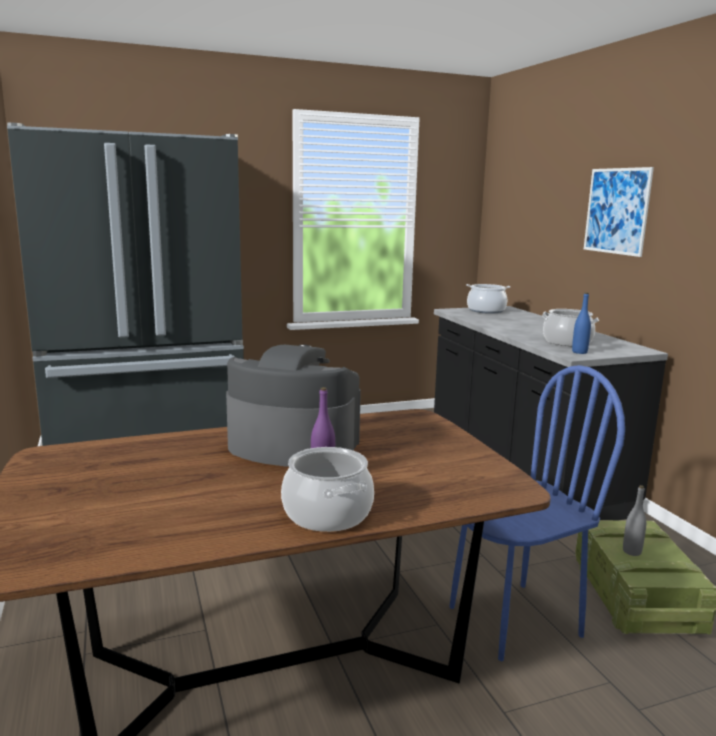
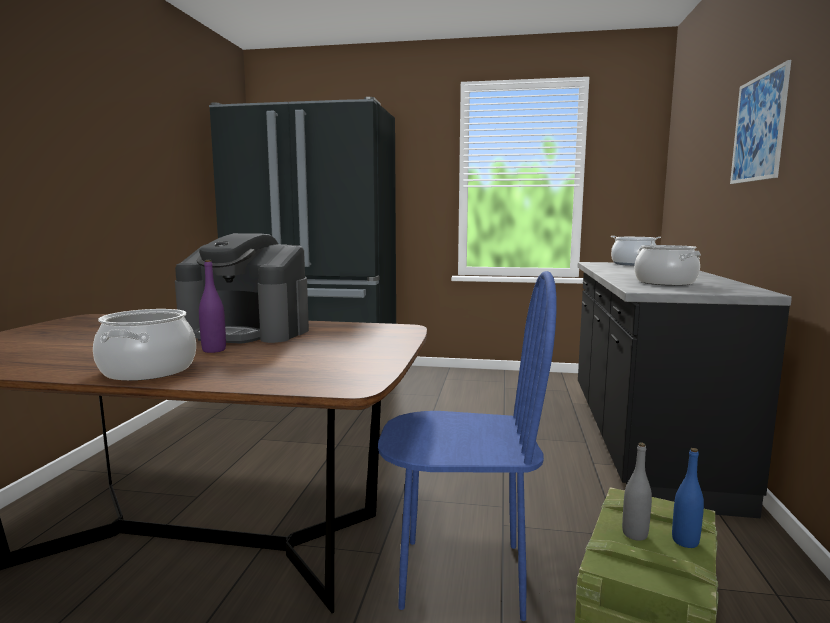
camera: 30 degrees right, 5 degrees down
coffee machine [226,345,361,467] -> coffee machine turned 150 degrees clockwise [175,233,309,344]
blue bottle [572,292,591,354] -> blue bottle moved to [672,448,704,548]

